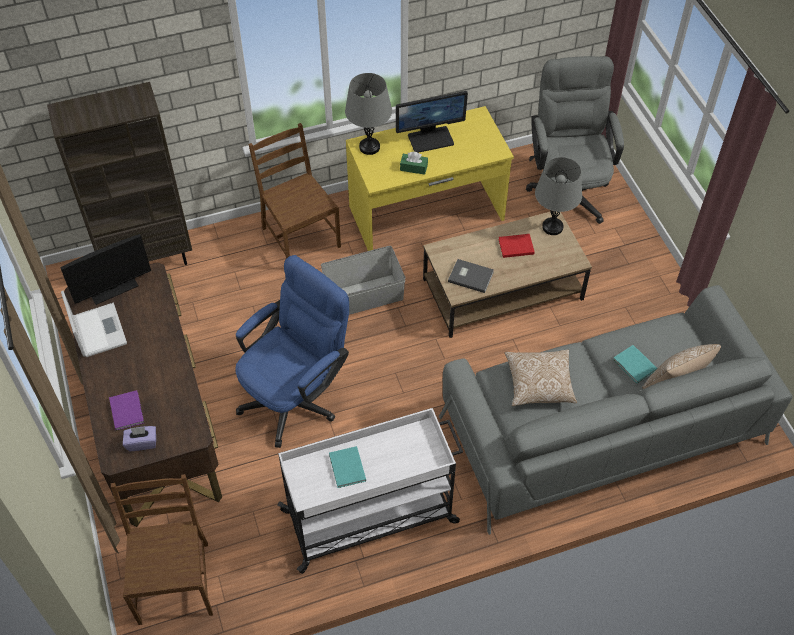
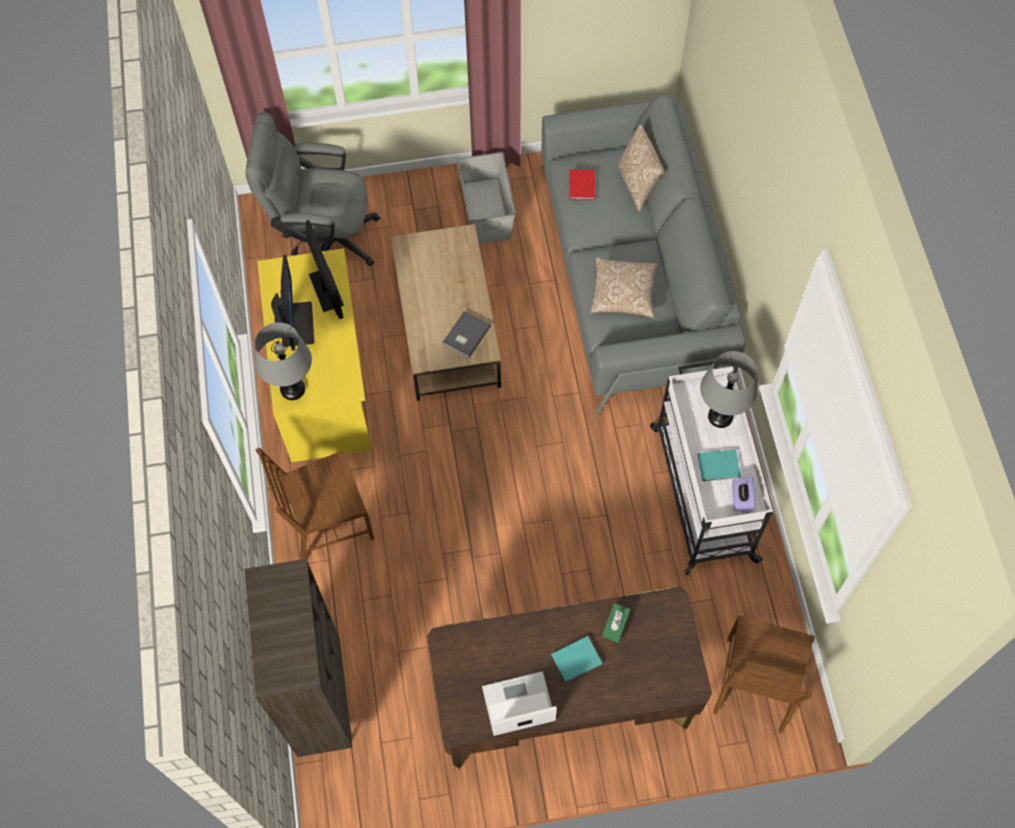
camera: 80 degrees left, 10 degrees up
monitor [61,234,151,305] -> monitor moved to [306,220,344,319]
purple book [109,390,144,431] -> none
brown chair [111,474,213,625] -> brown chair turned 75 degrees counterclockwise [713,615,815,733]
purple tissue box [123,426,156,451] -> purple tissue box moved to [732,477,756,511]
blue office chair [236,255,349,448] -> none
grey storage box [321,246,406,315] -> grey storage box moved to [457,152,516,244]
green tissue box [400,152,428,175] -> green tissue box moved to [602,603,631,643]
red book [498,234,535,258] -> red book moved to [569,170,595,200]
grey table lamp [535,157,582,235] -> grey table lamp moved to [700,351,758,428]
turquoise book [613,345,657,383] -> turquoise book moved to [551,636,602,682]

